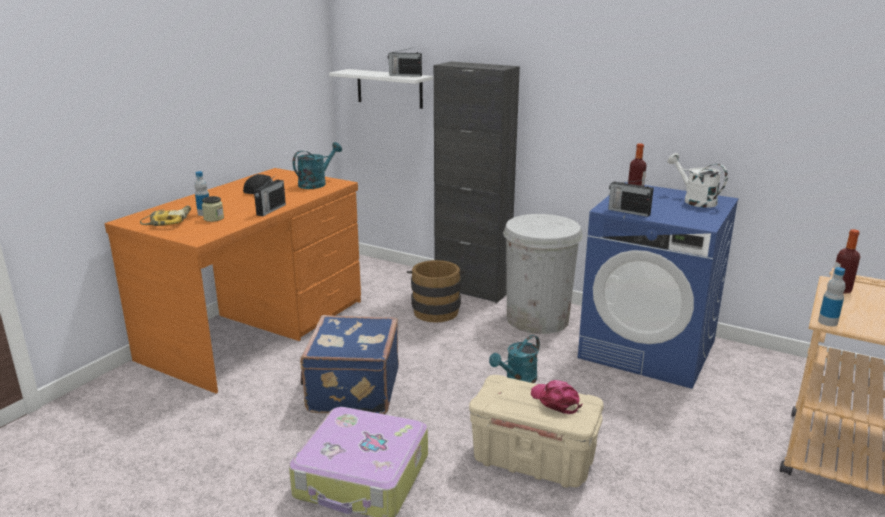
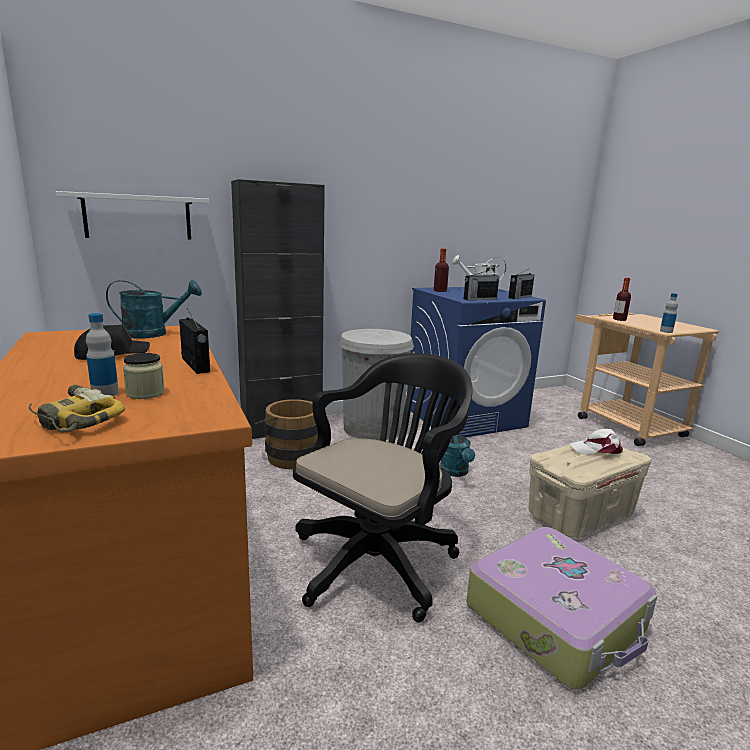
camera: 55 degrees left, 5 degrees down
turquoise watering can [293,142,342,189] -> turquoise watering can turned 90 degrees clockwise [106,280,202,339]
blue suitcase [300,315,399,414] -> black office chair [293,353,473,622]
radio [388,48,422,77] -> radio moved to [508,269,534,299]
pink cap [531,380,583,414] -> white cap [570,429,623,455]

